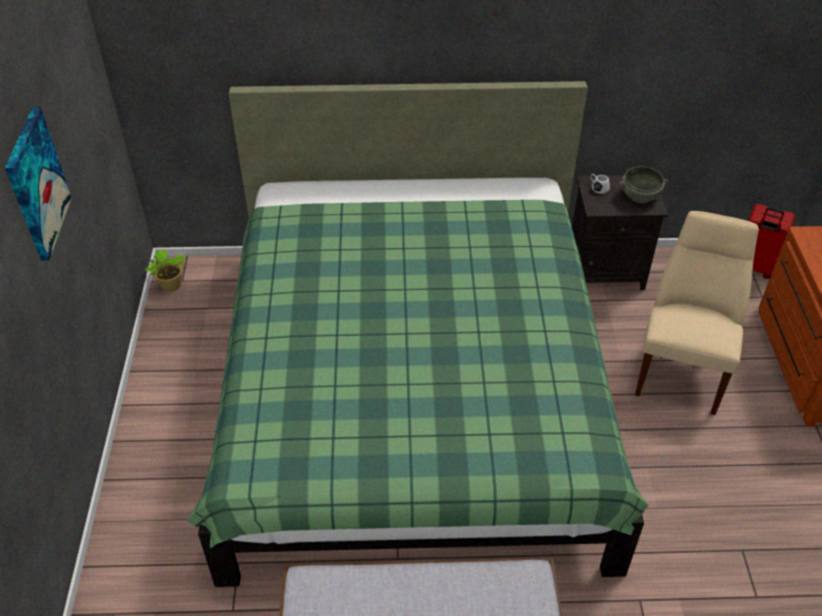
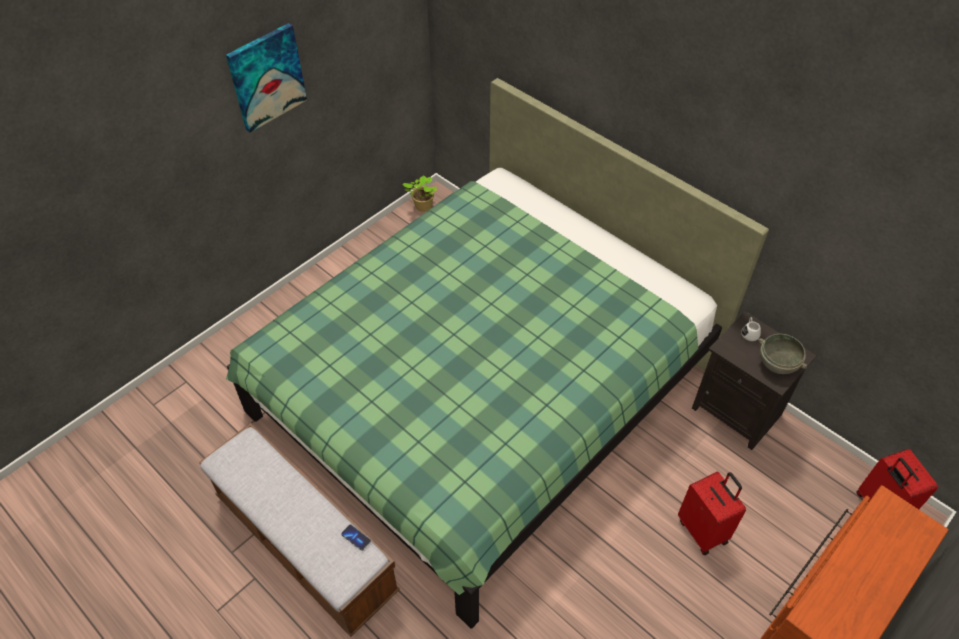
camera: 45 degrees right, 5 degrees up
beige chair [635,211,759,415] -> red suitcase [678,472,746,555]
none -> phone [341,524,371,551]

